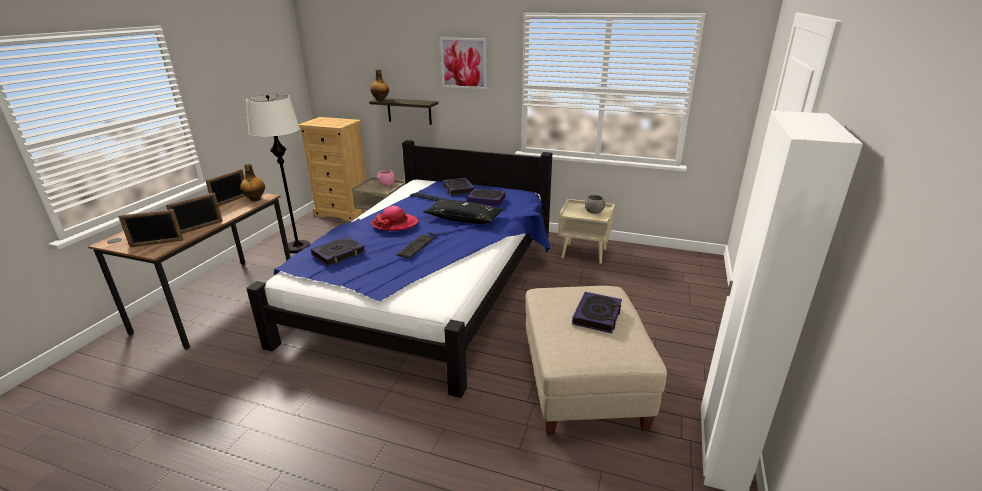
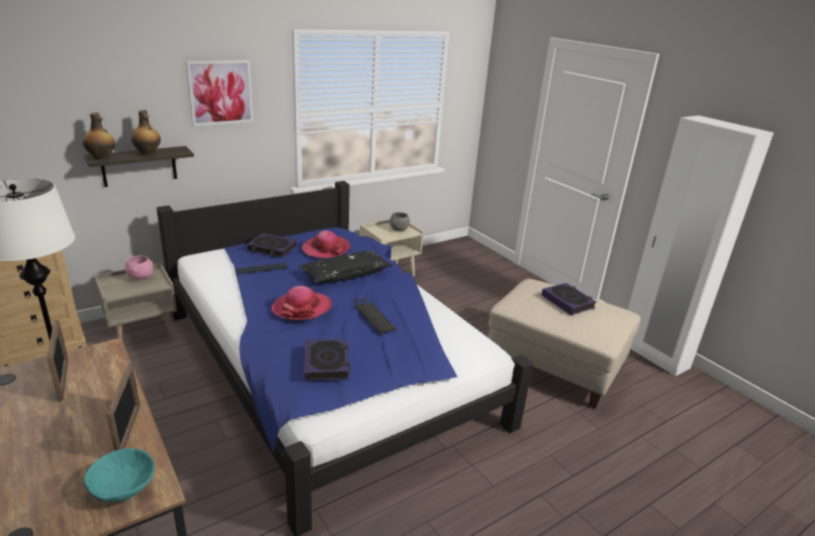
camera: 55 degrees left, 0 degrees up
picture frame [118,209,183,247] -> turquoise bowl [84,448,155,502]
bottle [240,164,265,201] -> bottle moved to [131,110,161,156]
book [467,188,506,206] -> hat [302,230,350,258]

